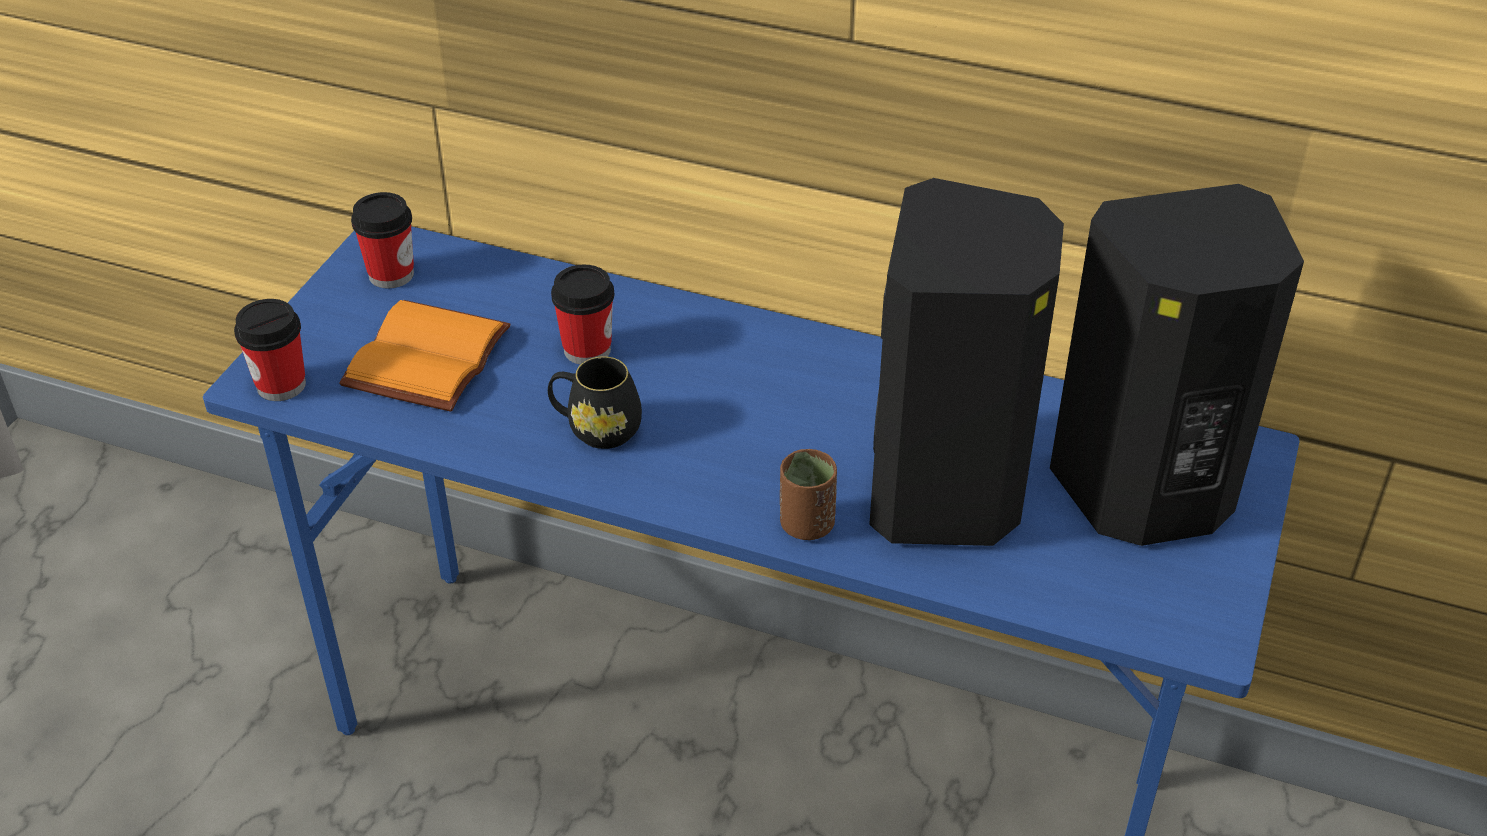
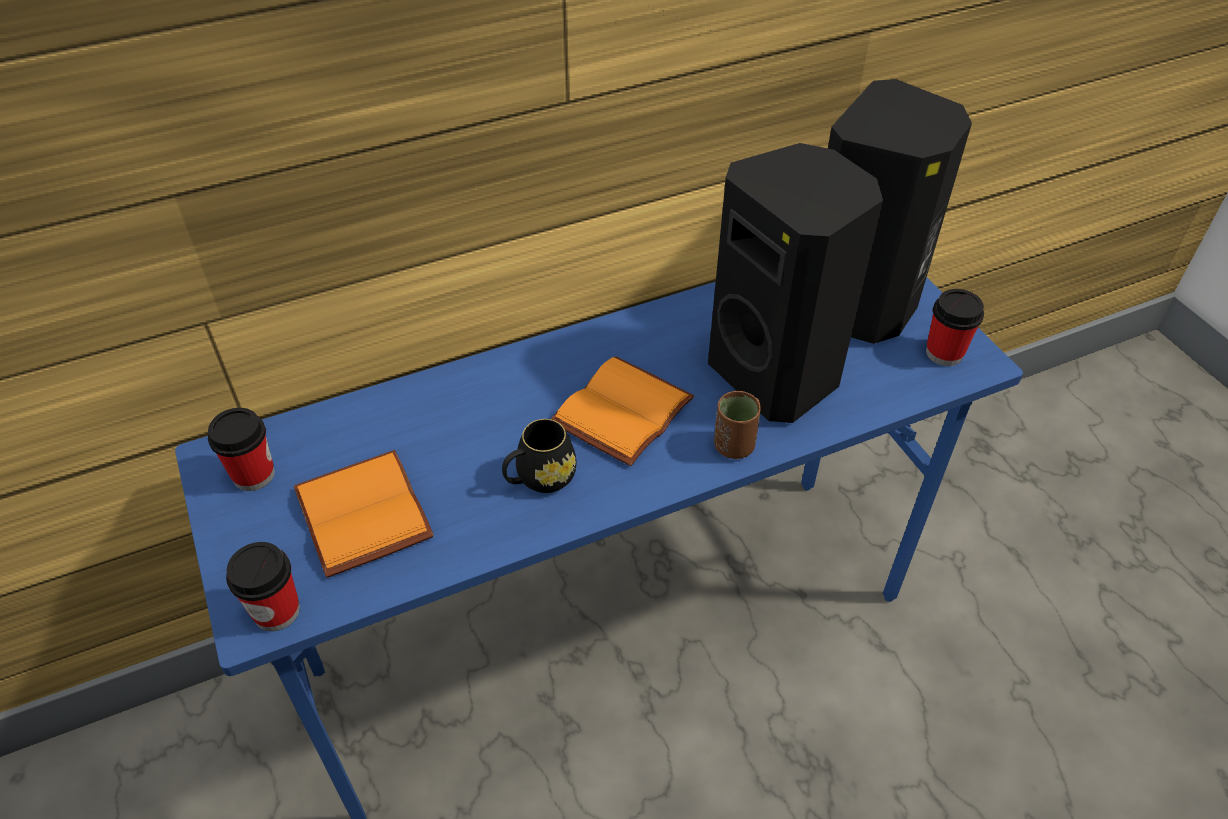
camera: 45 degrees left, 5 degrees up
cup [551,264,615,365] -> cup moved to [926,289,984,366]
none -> orange book [551,356,694,466]

